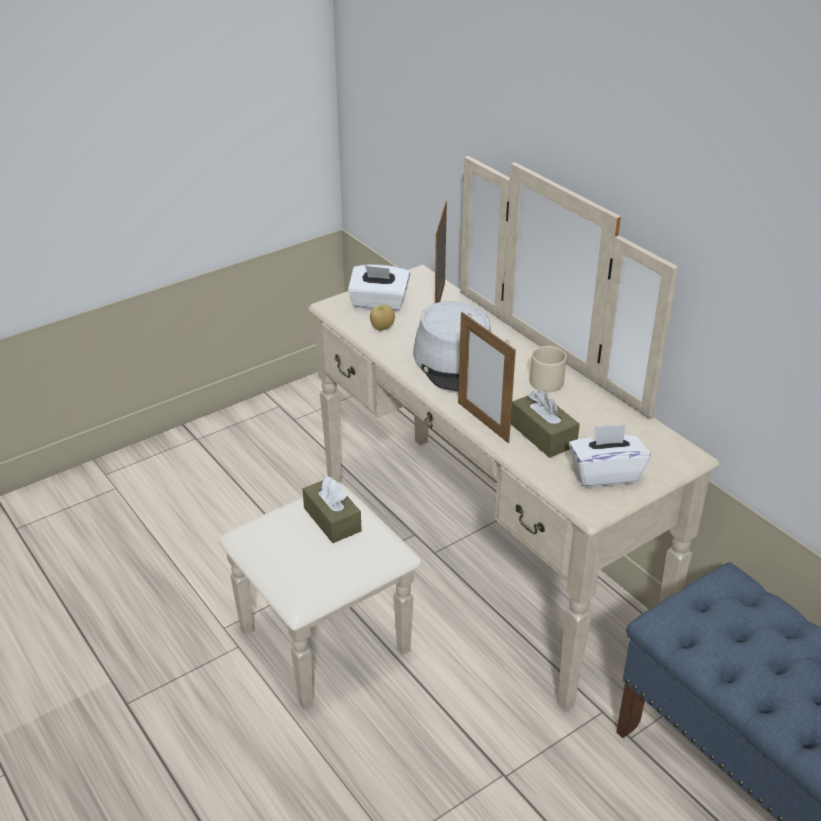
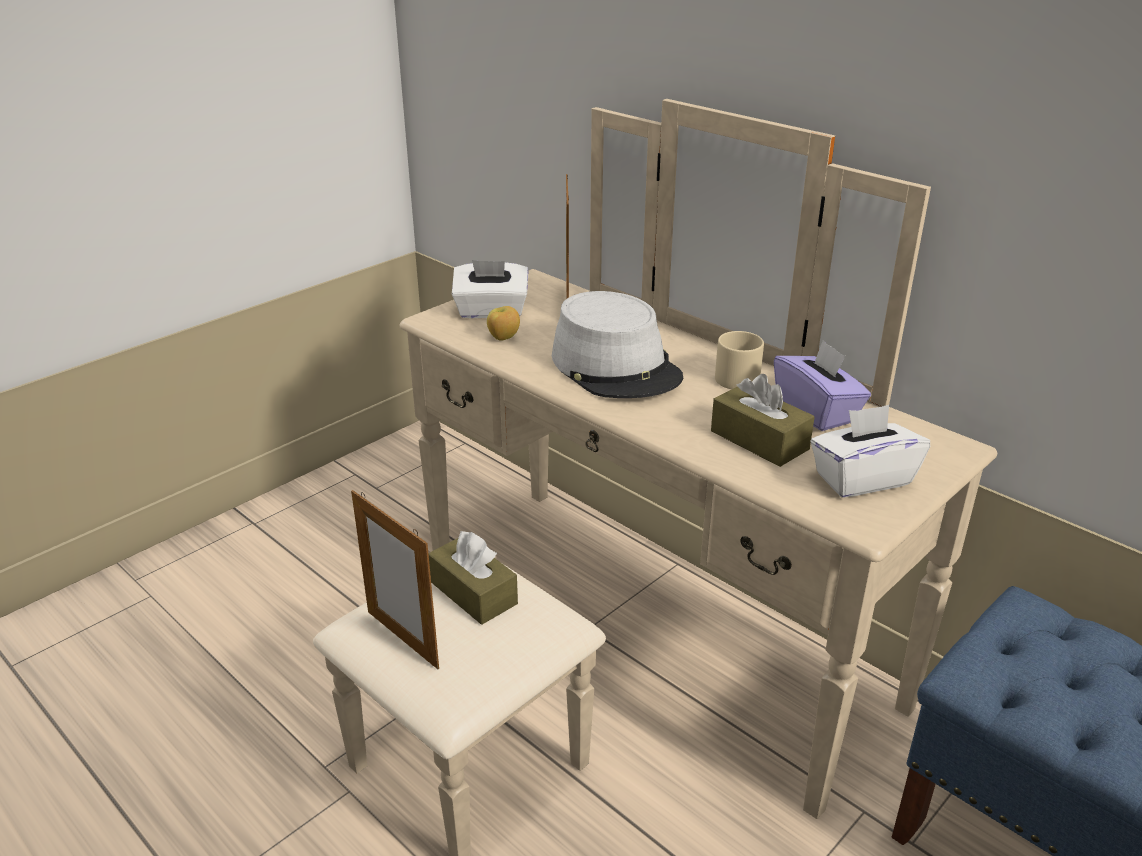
camera: 10 degrees left, 5 degrees down
picture frame [458,312,516,443] -> picture frame moved to [351,490,439,669]
none -> purple tissue box [774,340,871,431]

